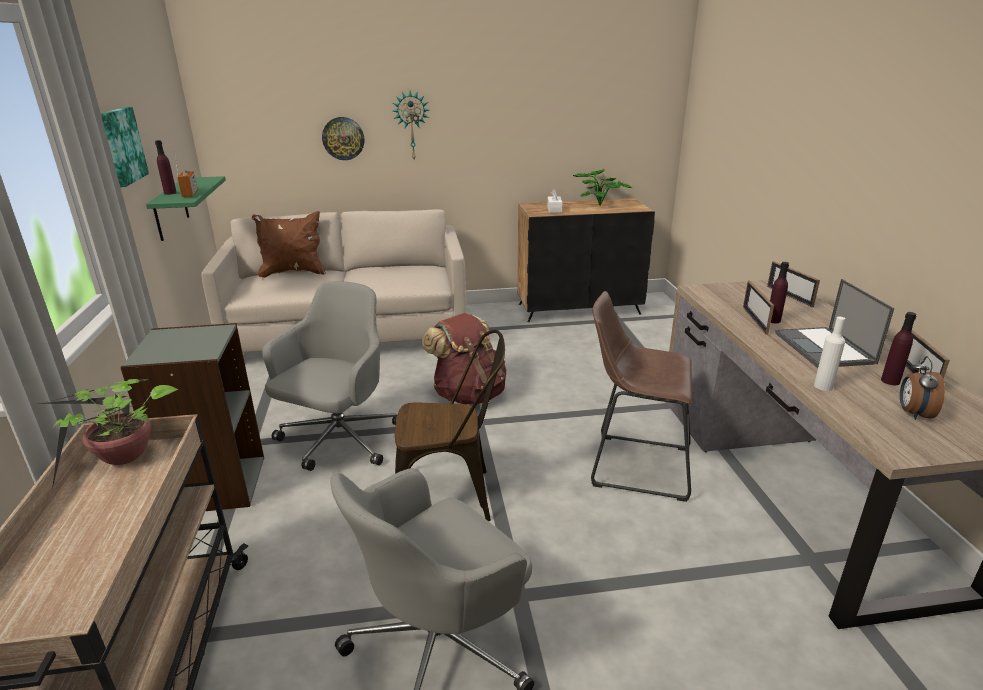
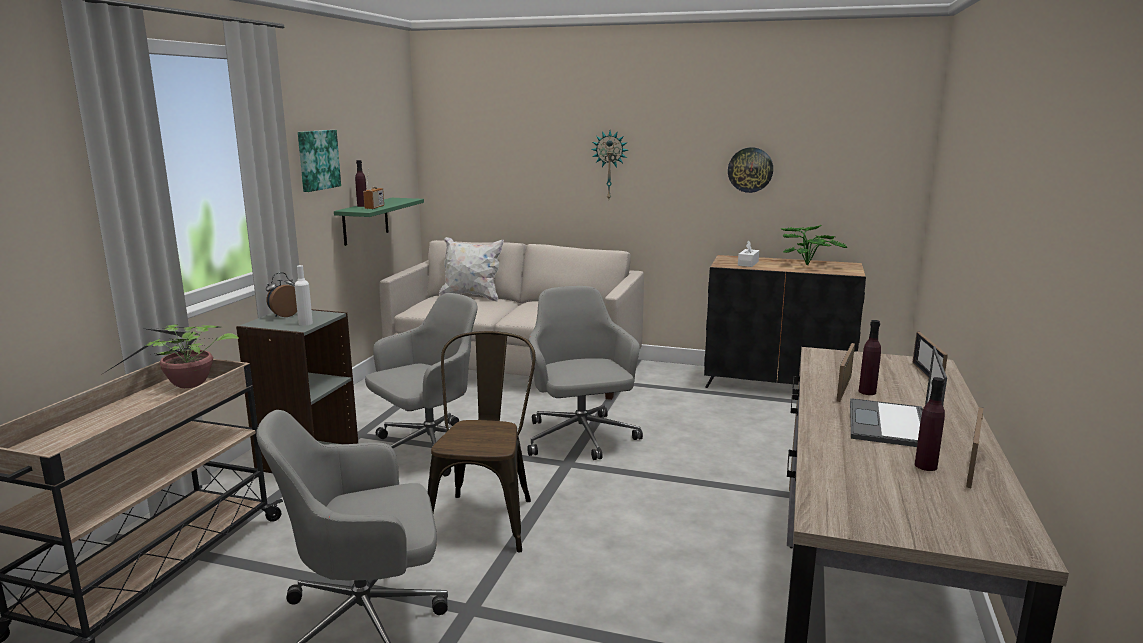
camera: 25 degrees right, 10 degrees down
brown pillow [252,211,325,278] -> white pillow [439,237,504,302]
wall clock [322,117,364,160] -> wall clock moved to [728,147,773,193]
brown chair [395,330,505,521] -> brown chair turned 105 degrees counterclockwise [428,331,536,553]
brown backpack [422,313,506,404] -> grey office chair [527,286,643,460]
brown stool [591,291,692,502] -> none
white bottle [814,316,845,391] -> white bottle moved to [295,265,313,326]
alarm clock [900,356,945,420] -> alarm clock moved to [266,273,297,317]

